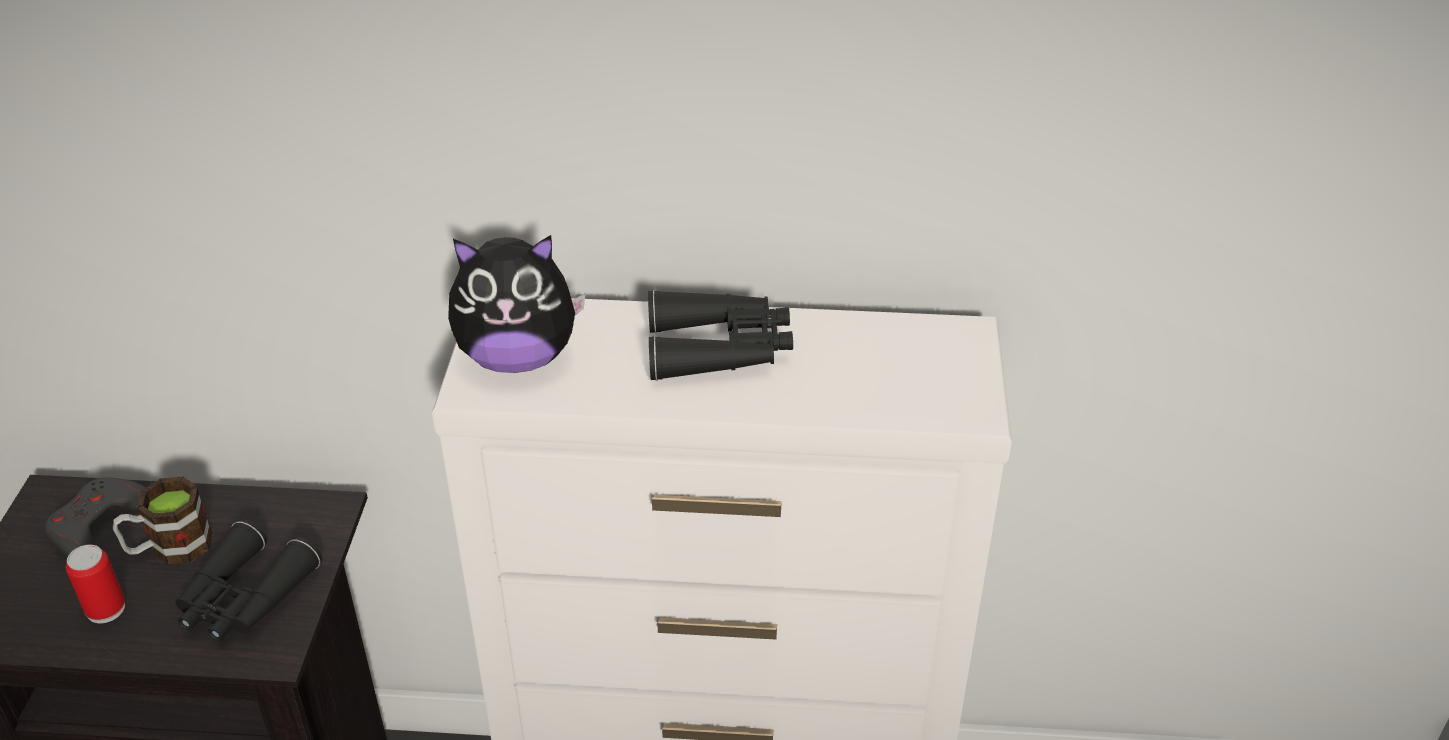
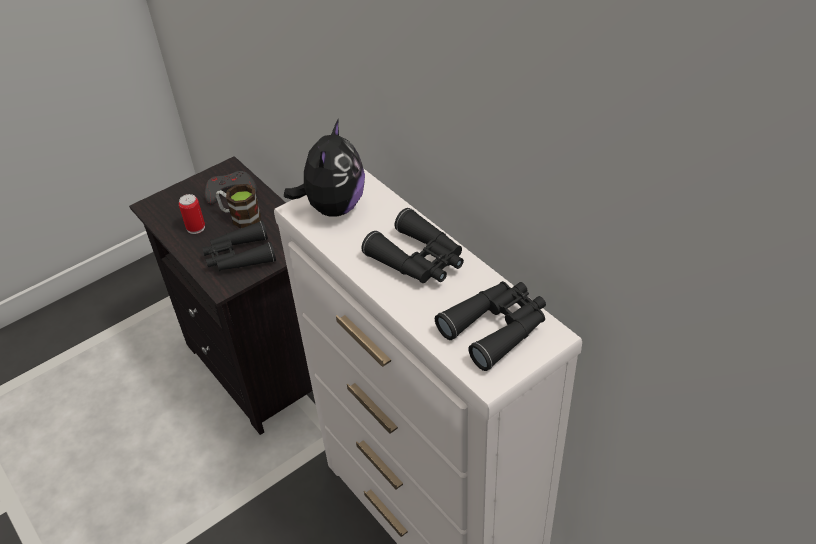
camera: 50 degrees right, 5 degrees up
plush toy [448,235,586,373] -> plush toy turned 120 degrees counterclockwise [284,118,365,217]
none -> black binoculars [435,281,546,371]

